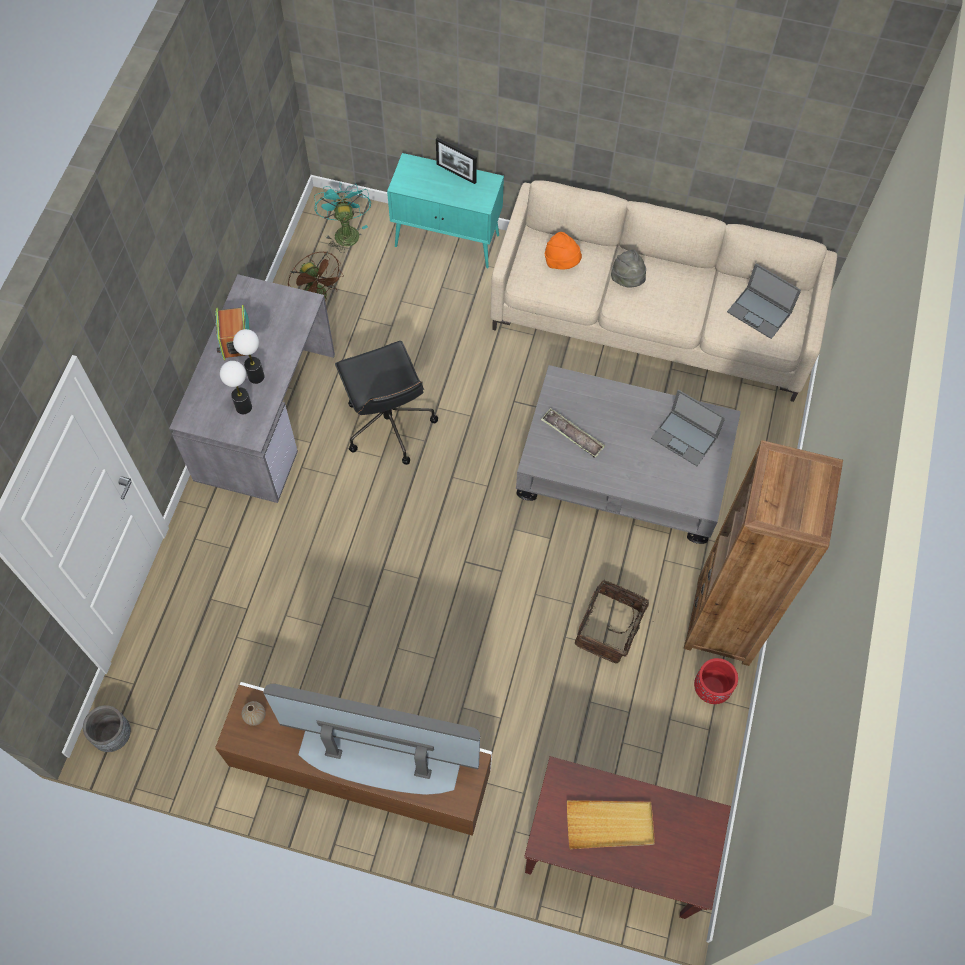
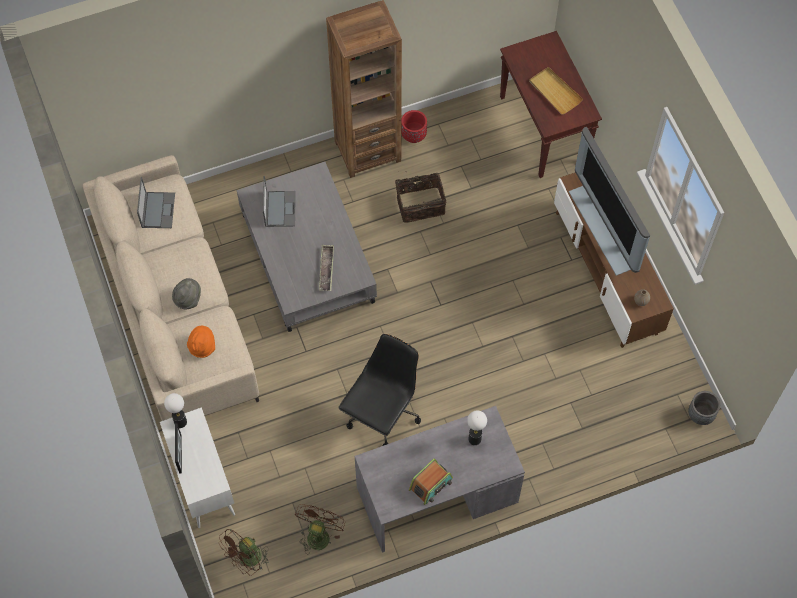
camera: 125 degrees left, 0 degrees up
table lamp [233,329,264,384] -> table lamp moved to [164,393,187,428]
turquoise fan [314,183,371,253] -> brown fan [219,529,269,576]
turquoise cabinet [387,153,504,268] -> white cabinet [160,407,235,528]

